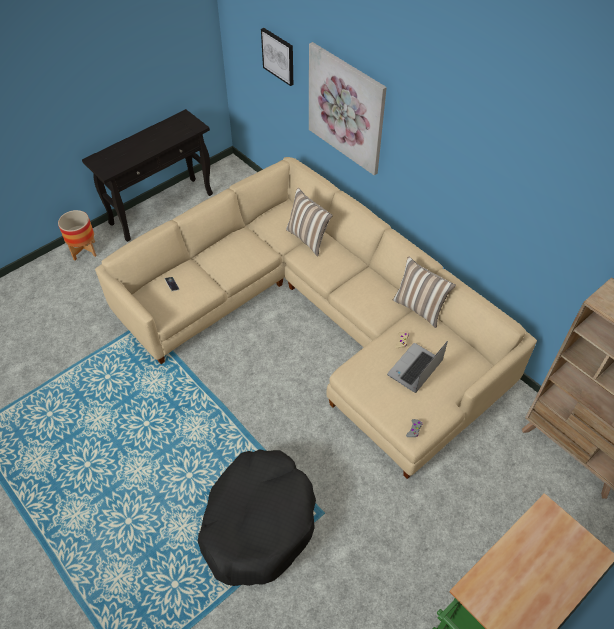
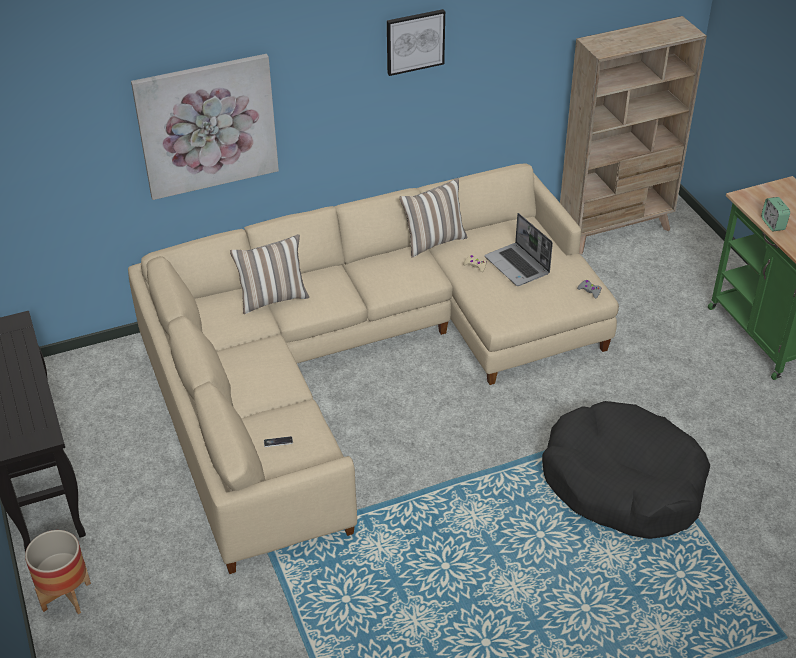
camera: 70 degrees left, 10 degrees down
picture [261,28,293,86] -> picture moved to [387,9,445,76]
none -> alarm clock [761,197,790,231]

